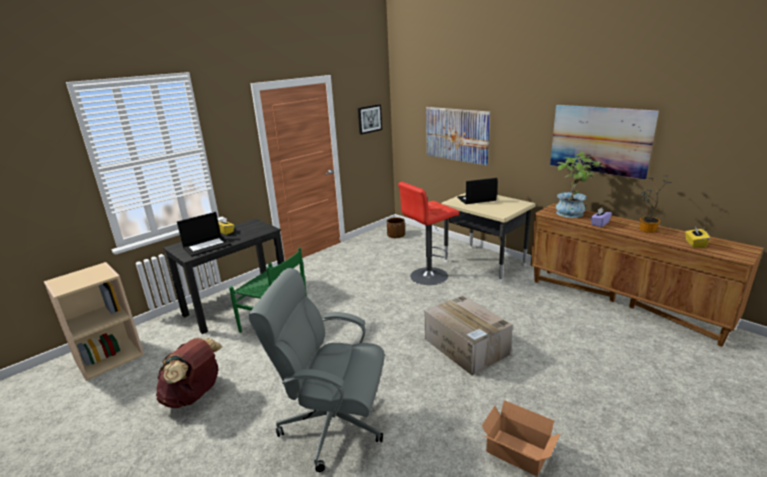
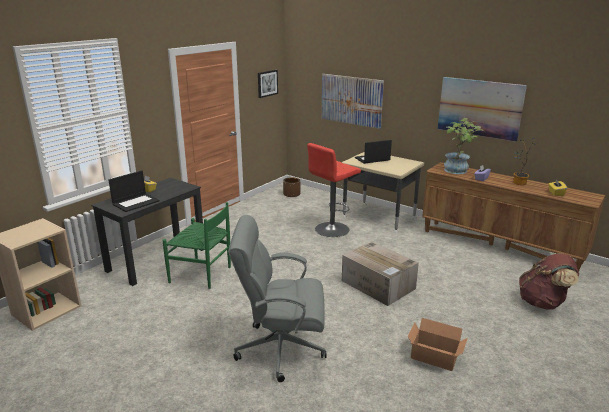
camera: 10 degrees left, 0 degrees up
brown backpack [156,338,222,408] -> brown backpack moved to [519,253,579,310]

